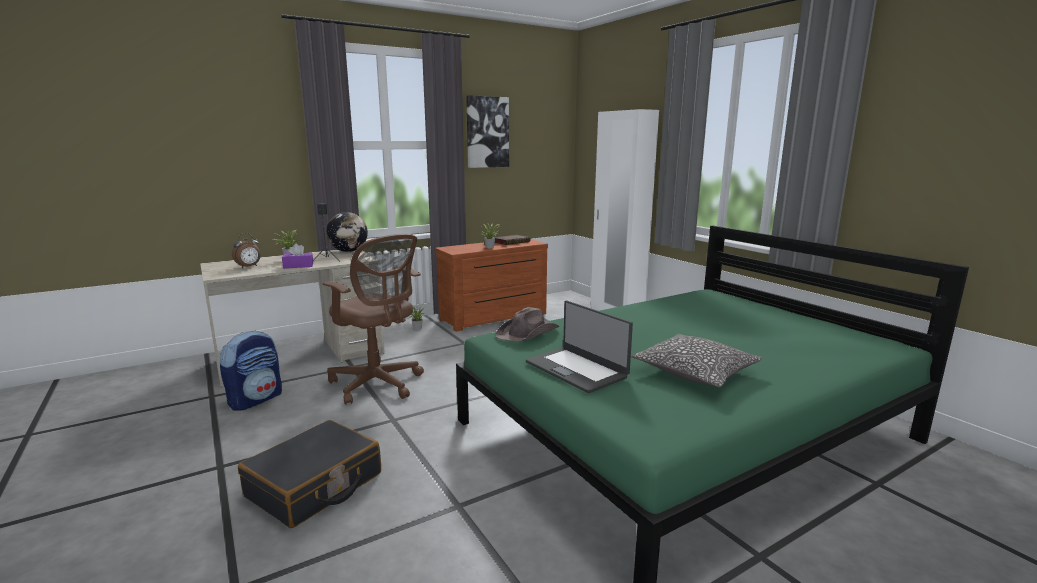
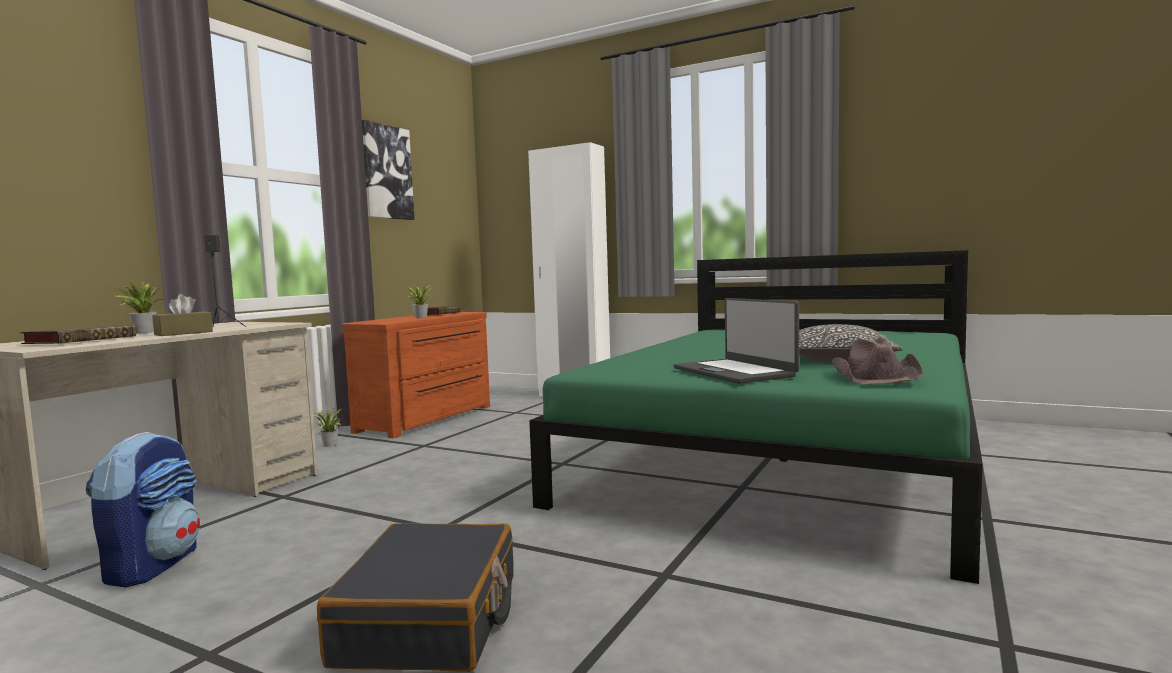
camera: 30 degrees left, 10 degrees down
alarm clock [232,233,261,268] -> book [20,325,136,344]
purple tissue box [282,244,313,269] -> brown tissue box [152,294,213,336]
brown office chair [323,234,424,405] -> none
globe [326,212,368,252] -> none
brown hat [495,307,560,341] -> brown hat moved to [832,338,923,385]
laptop [526,301,633,393] -> laptop turned 45 degrees clockwise [674,298,799,384]

